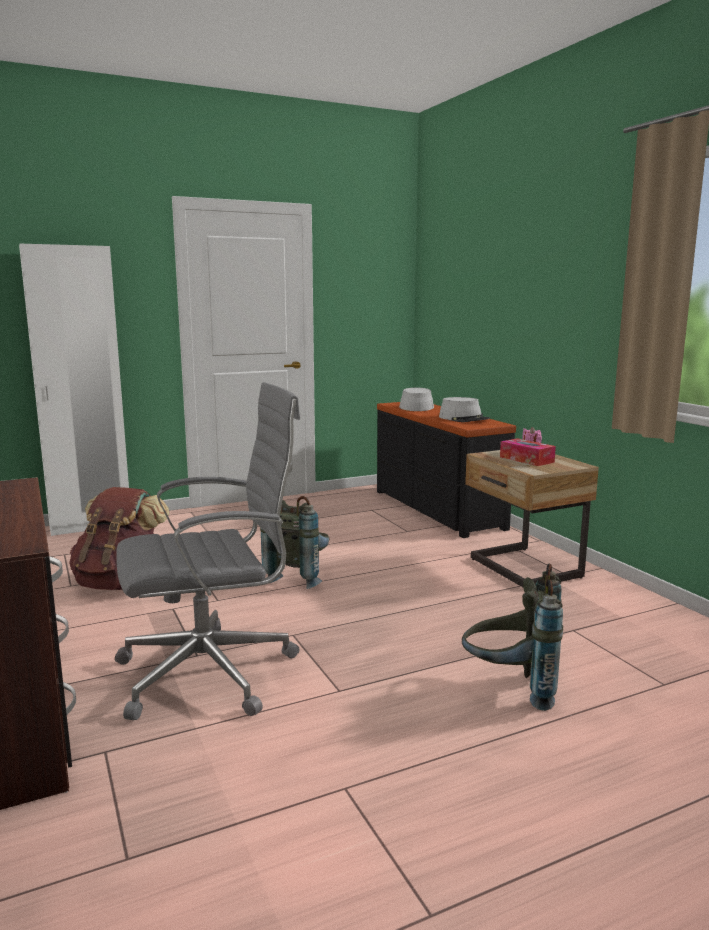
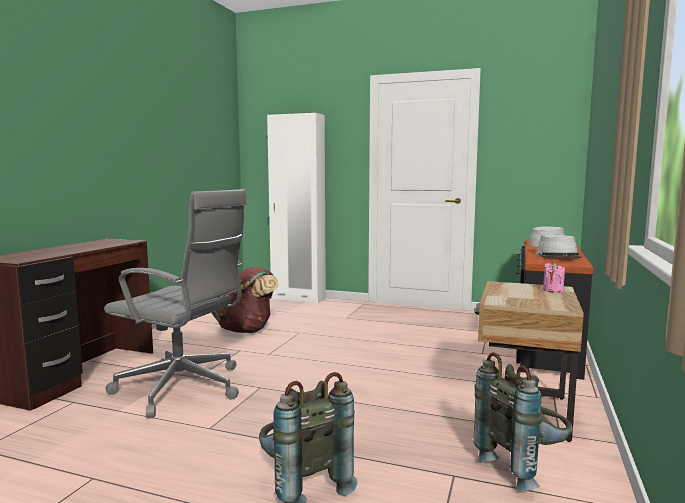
camera: 45 degrees right, 5 degrees down
grey backpack [260,496,329,589] -> grey backpack moved to [474,352,573,491]
tissue box [500,438,556,466] -> none

